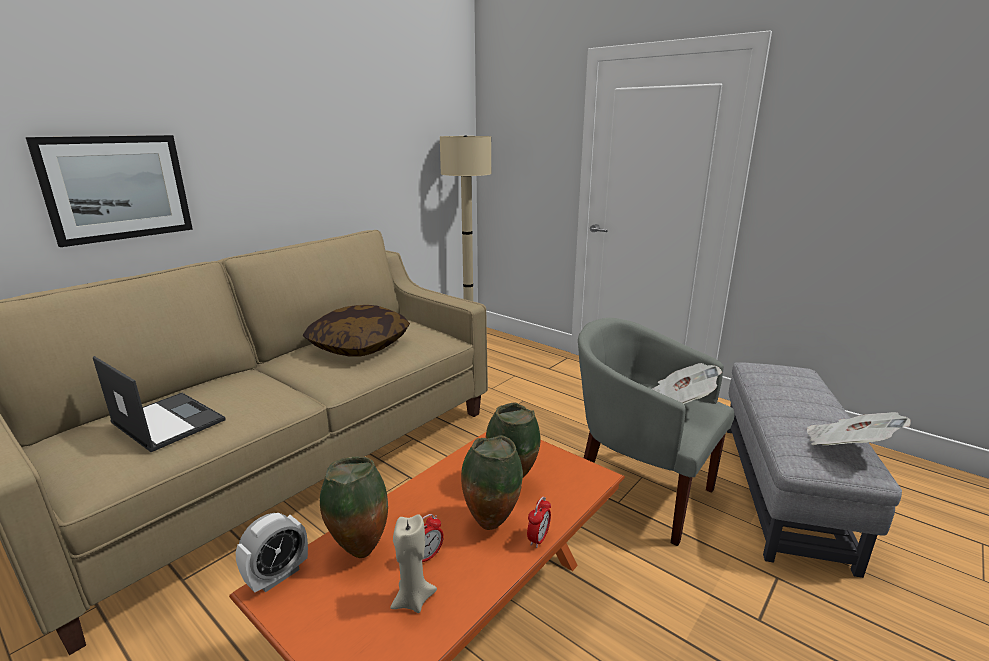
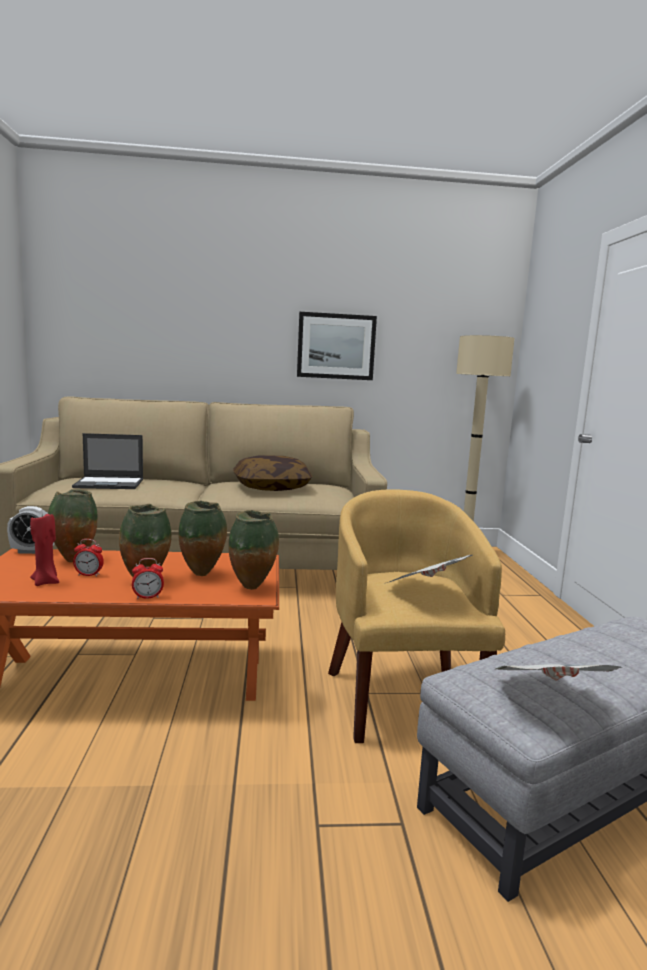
camera: 45 degrees right, 10 degrees down
picture [26,135,193,247] -> picture moved to [297,312,377,380]
laptop [93,356,226,452] -> laptop turned 90 degrees clockwise [72,433,143,489]
beige candle [390,514,437,613] -> red candle [30,514,59,586]
grey armchair [578,318,734,546] -> yellow armchair [328,489,505,743]
none -> vase [228,510,279,590]

